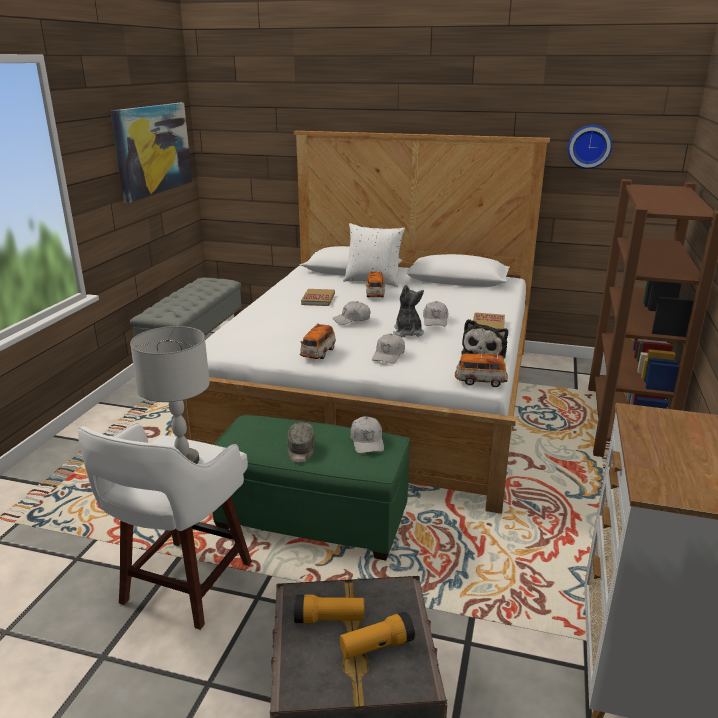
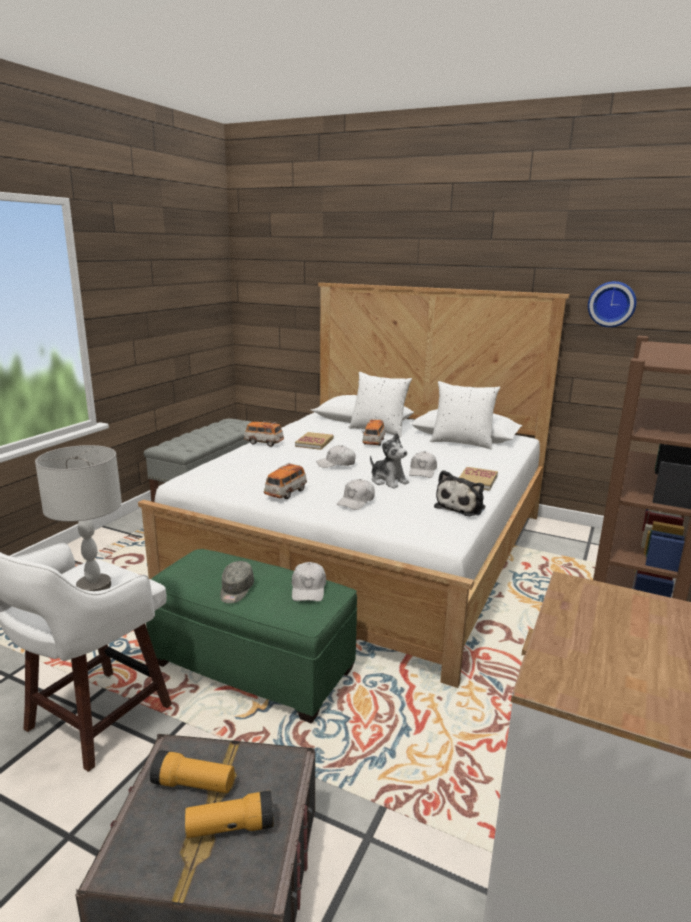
camera: 10 degrees right, 5 degrees down
picture [111,103,192,203] -> none
plush toy [393,285,424,337] -> plush toy turned 135 degrees clockwise [370,433,409,489]
toy car [455,353,508,387] -> toy car moved to [244,421,284,447]
none -> white pillow [430,381,500,449]

